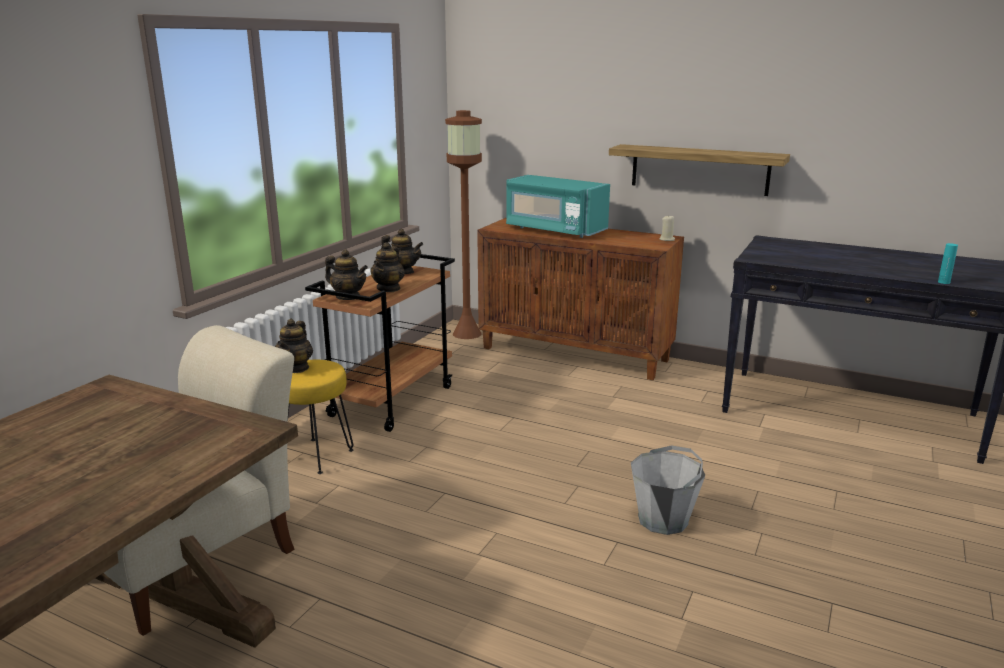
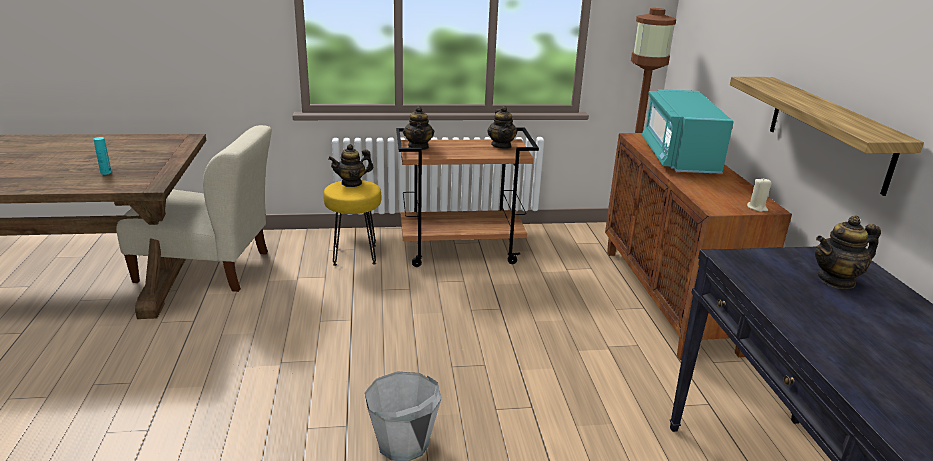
camera: 55 degrees right, 5 degrees up
teapot [370,242,405,292] -> teapot moved to [815,215,881,289]
turquoise bottle [938,243,958,284] -> turquoise bottle moved to [94,137,112,175]

